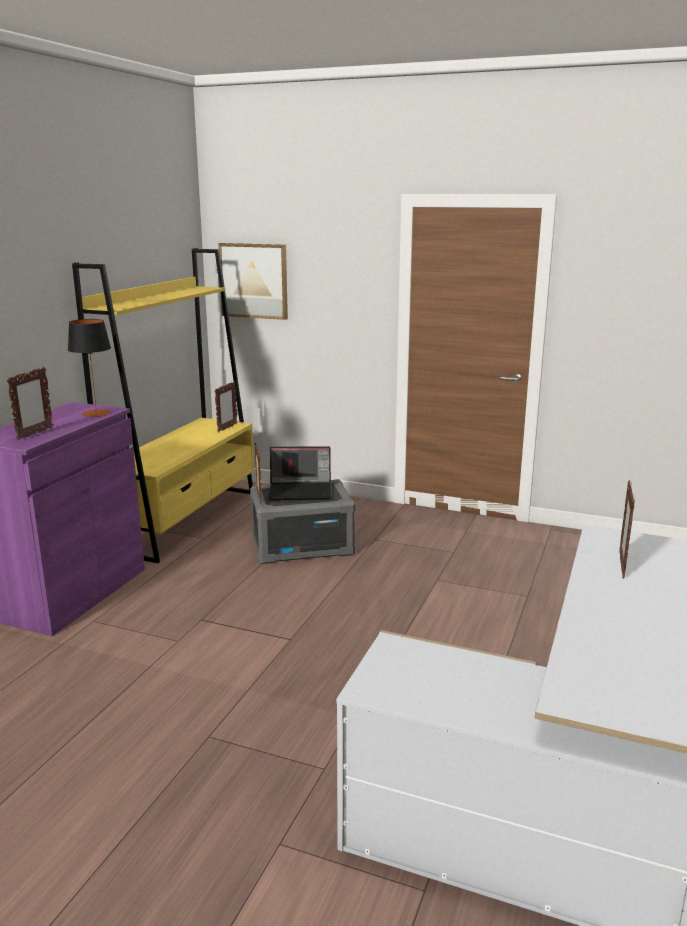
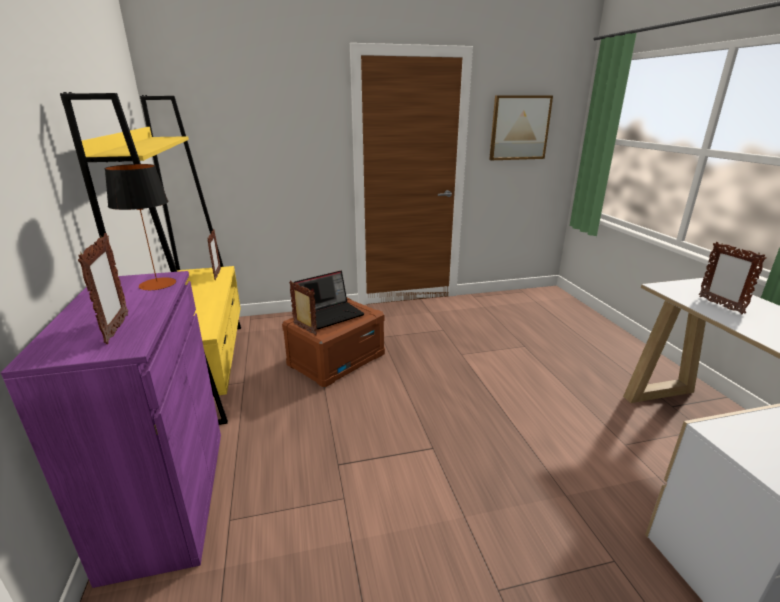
camera: 35 degrees left, 5 degrees up
picture [218,243,288,320] -> picture moved to [489,95,553,160]
grey storage box [250,479,355,564] -> brown storage box [282,298,385,388]

